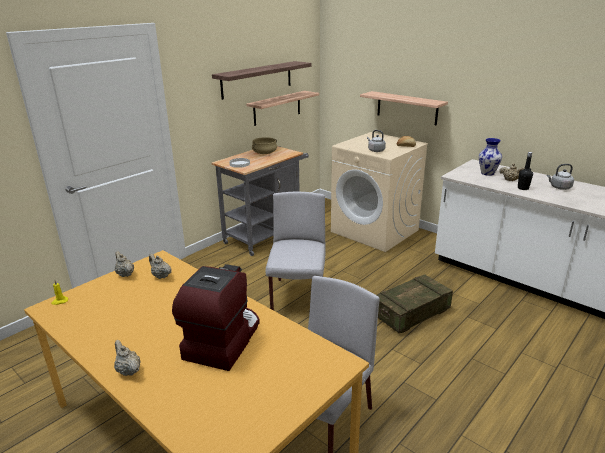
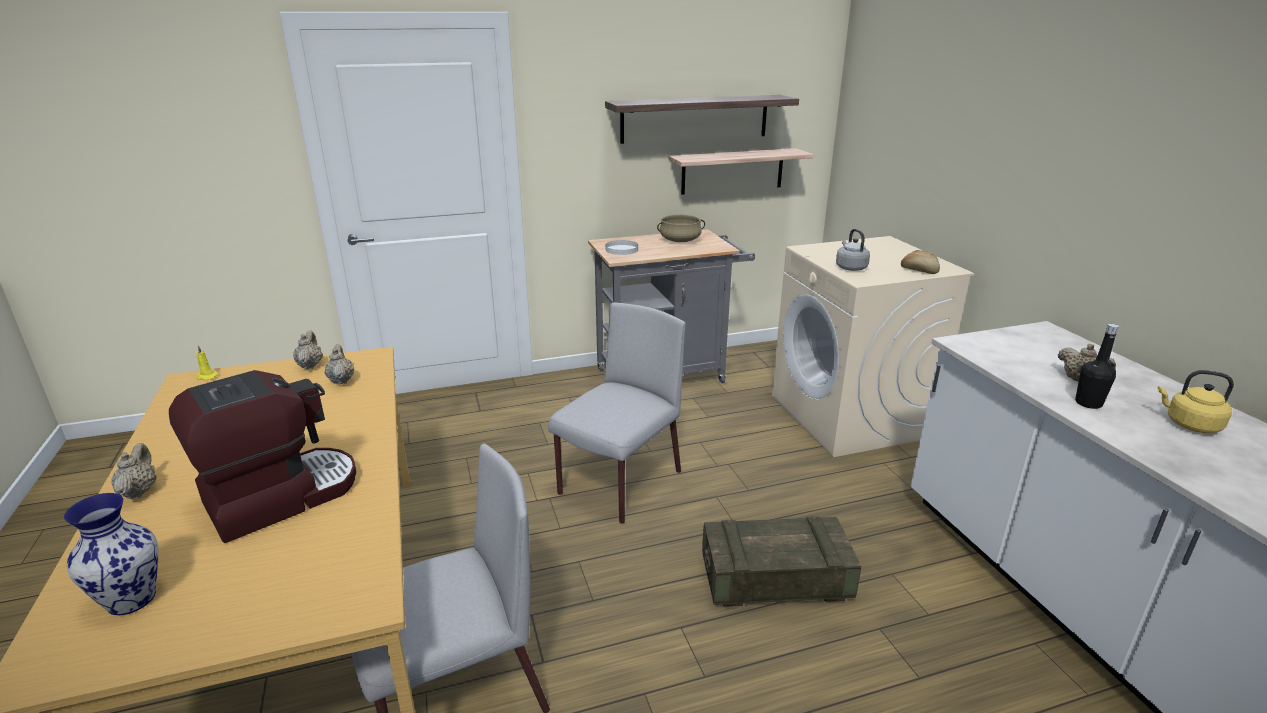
camera: 30 degrees right, 0 degrees up
shelf [360,91,448,125] -> none
vase [479,138,502,176] -> vase moved to [64,493,158,615]
grey kettle [547,164,574,190] -> yellow kettle [1157,370,1234,433]

